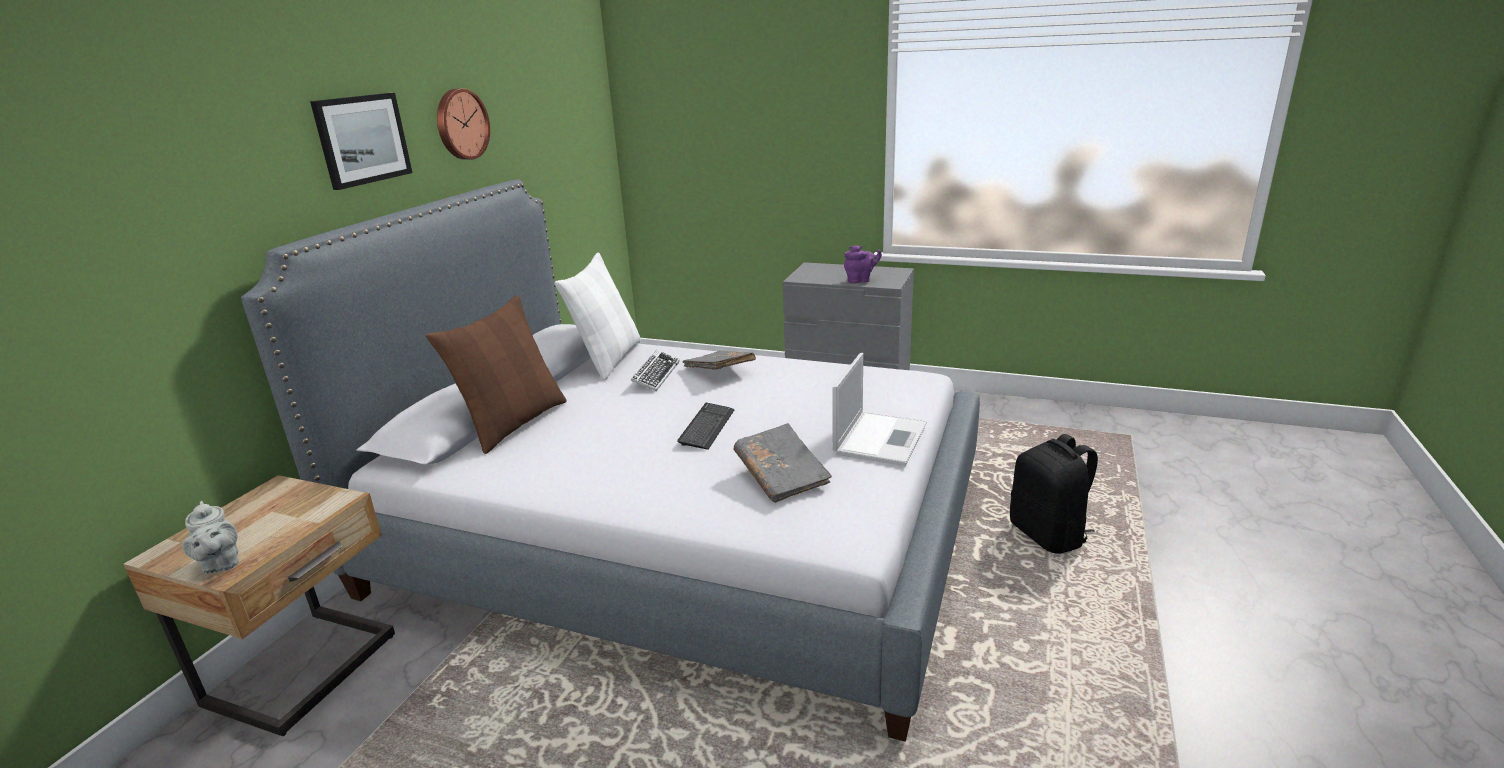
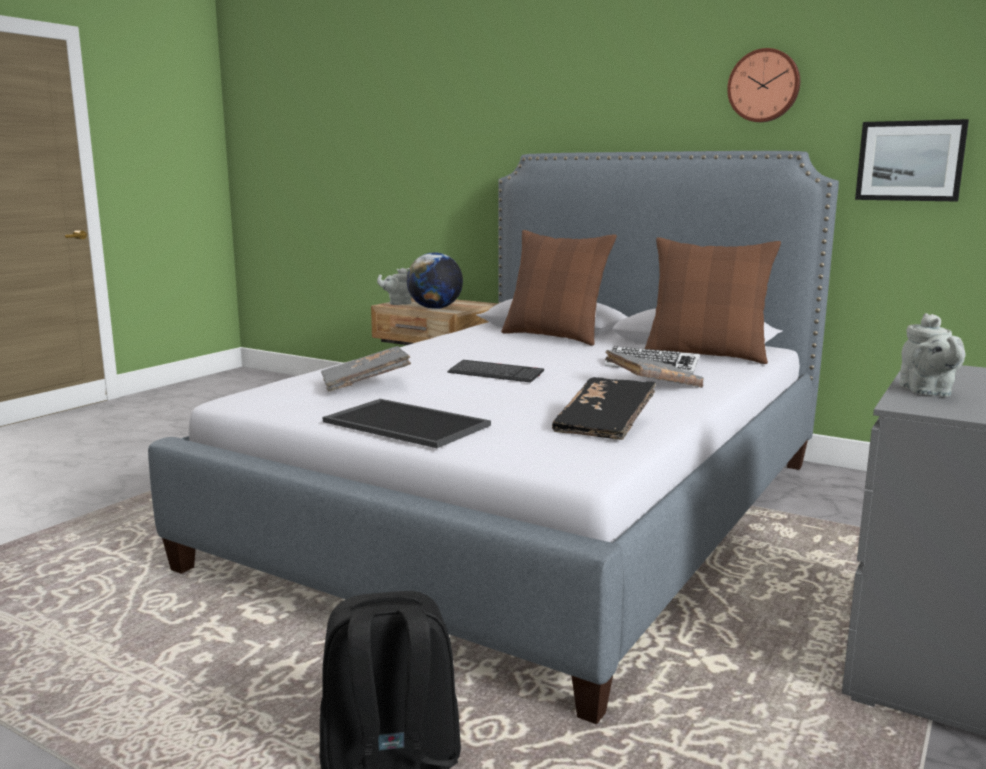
camera: 100 degrees right, 10 degrees down
picture [310,93,412,190] -> picture moved to [855,119,969,202]
white pillow [554,253,641,380] -> brown pillow [644,237,781,364]
laptop [832,353,927,466] -> tray [323,399,491,448]
purple teapot [844,245,882,283] -> grey teapot [899,313,966,397]
none -> globe [407,252,463,309]
none -> black book [552,377,656,440]

